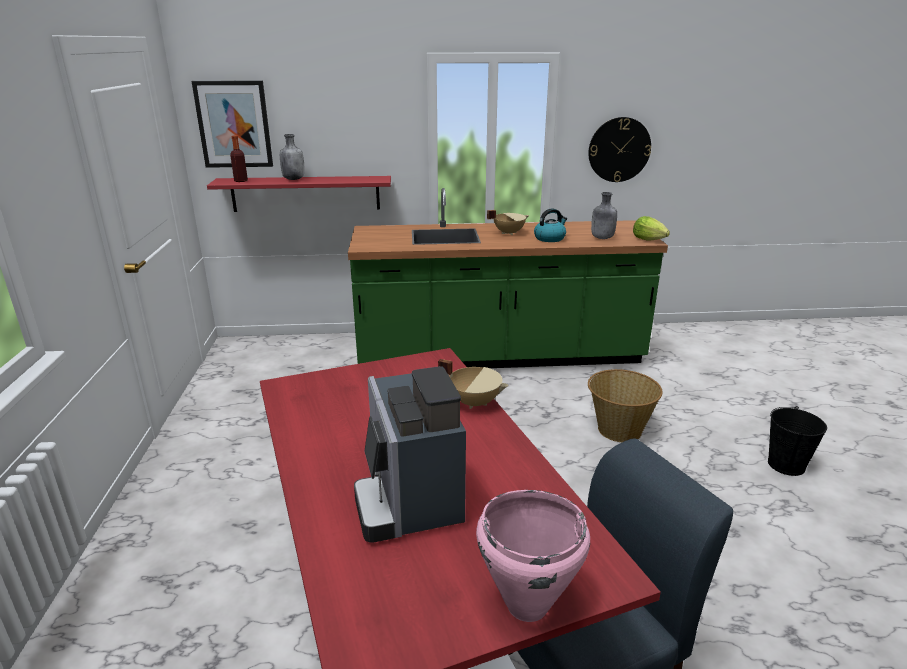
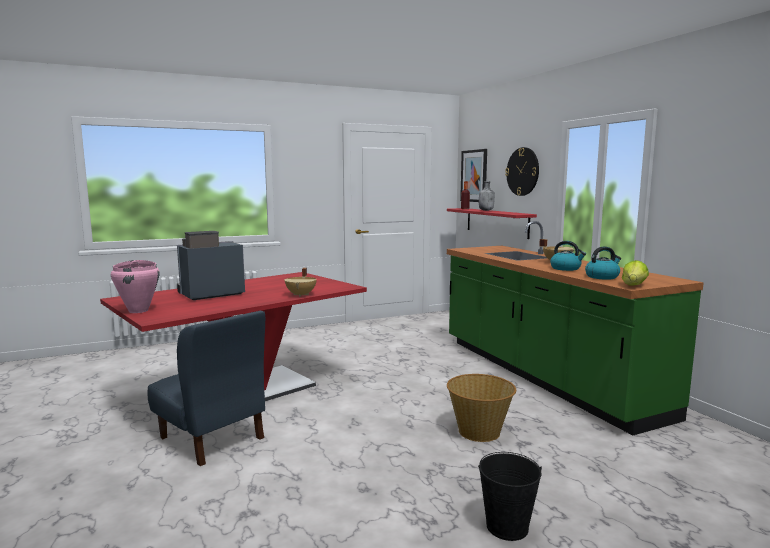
camera: 70 degrees right, 15 degrees down
wall clock [588,117,651,182] -> wall clock moved to [505,147,539,196]
grey bottle [591,192,617,239] -> kettle [585,246,621,280]

